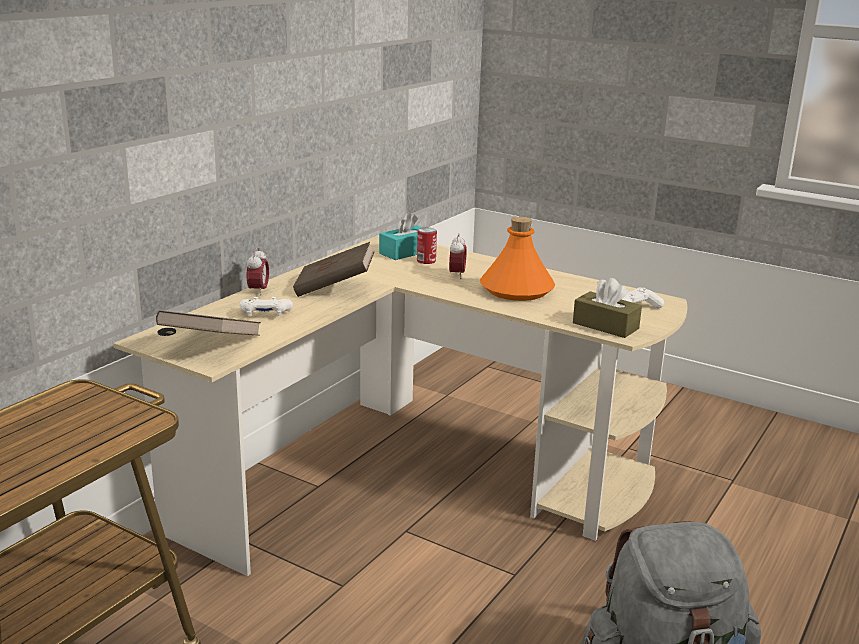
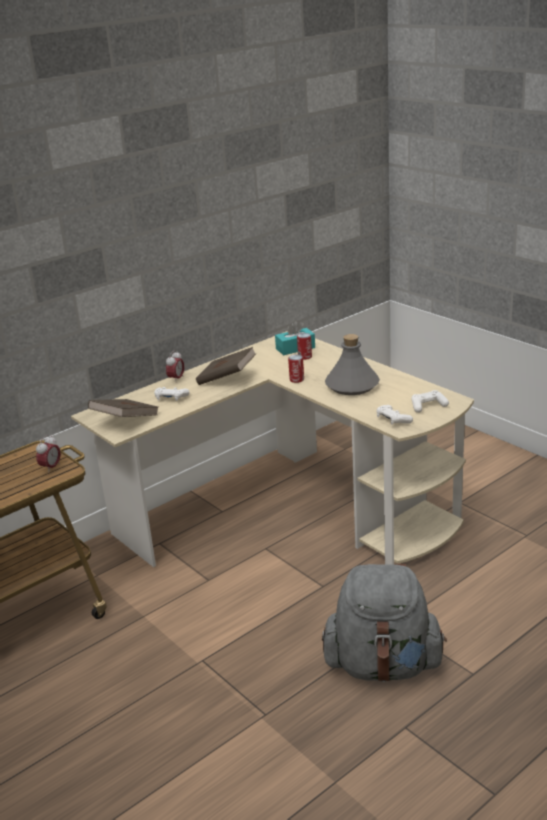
camera: 20 degrees right, 5 degrees up
alarm clock [449,233,467,279] -> alarm clock moved to [36,435,61,473]
orange bottle [480,217,555,301] -> grey bottle [325,334,380,395]
brown tissue box [573,278,642,338] -> white game controller [376,405,413,425]
none -> can [288,355,304,383]

